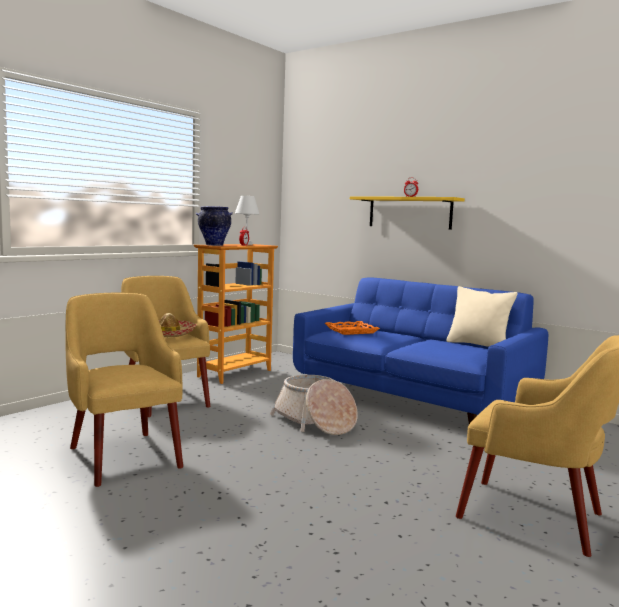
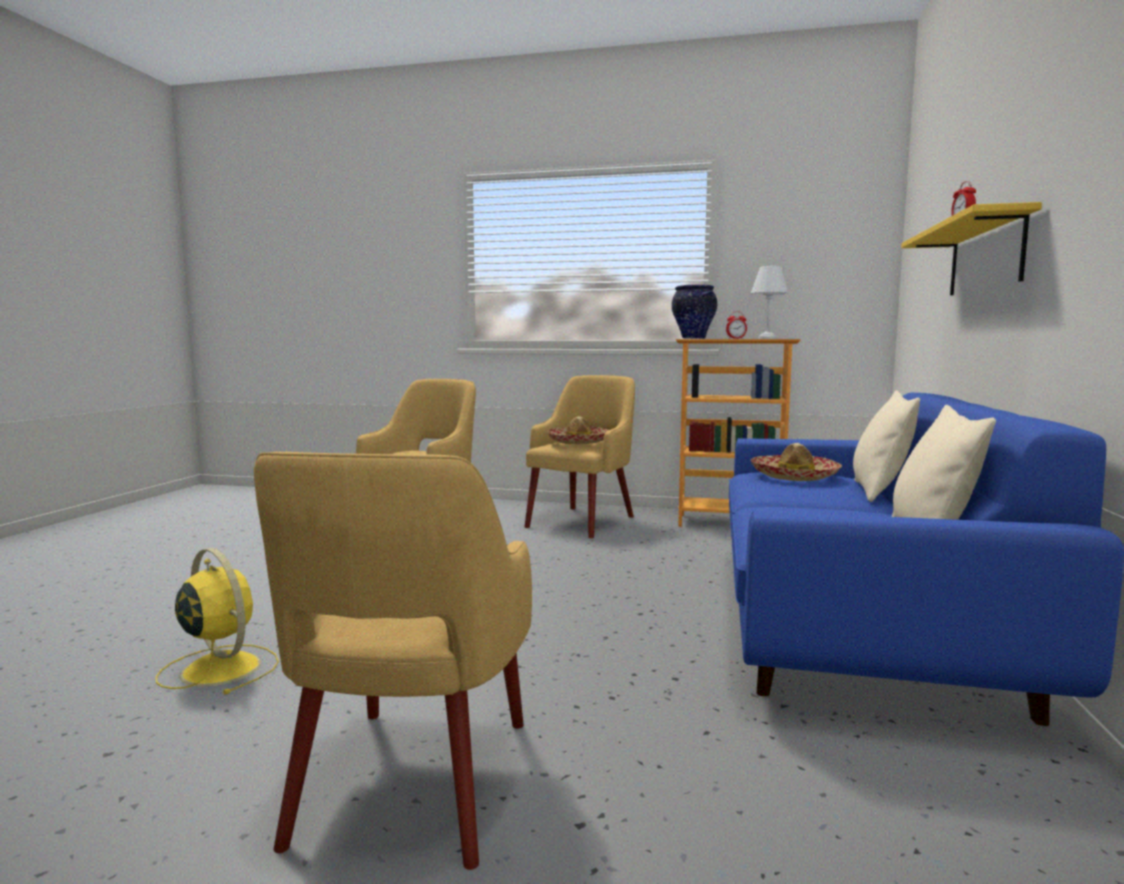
camera: 65 degrees right, 0 degrees up
basket [270,375,358,435] -> none
orange tray [325,321,380,335] -> hat [750,443,842,481]
none -> yellow fan [156,548,279,695]
none -> beige pillow [853,390,920,502]

